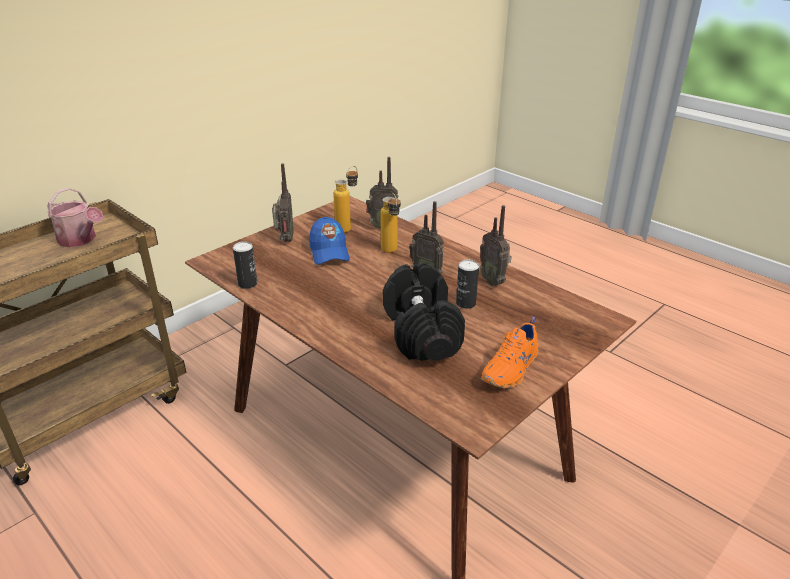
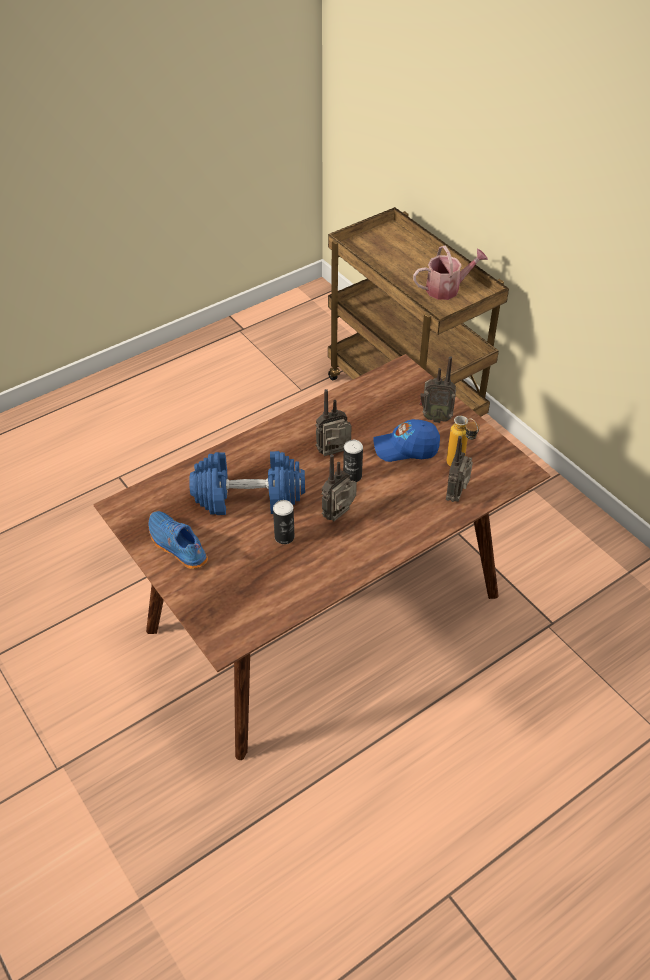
camera: 100 degrees right, 15 degrees up
watering can [47,187,103,247] -> watering can turned 150 degrees counterclockwise [413,246,488,300]
can [233,241,257,289] -> can moved to [343,440,363,482]
bottle [380,193,401,253] -> none
black dumbbell [383,263,465,360] -> blue dumbbell [189,451,305,515]
radio [480,205,512,286] -> radio moved to [316,389,352,456]
orange shoe [481,316,538,388] -> blue shoe [148,511,208,569]

